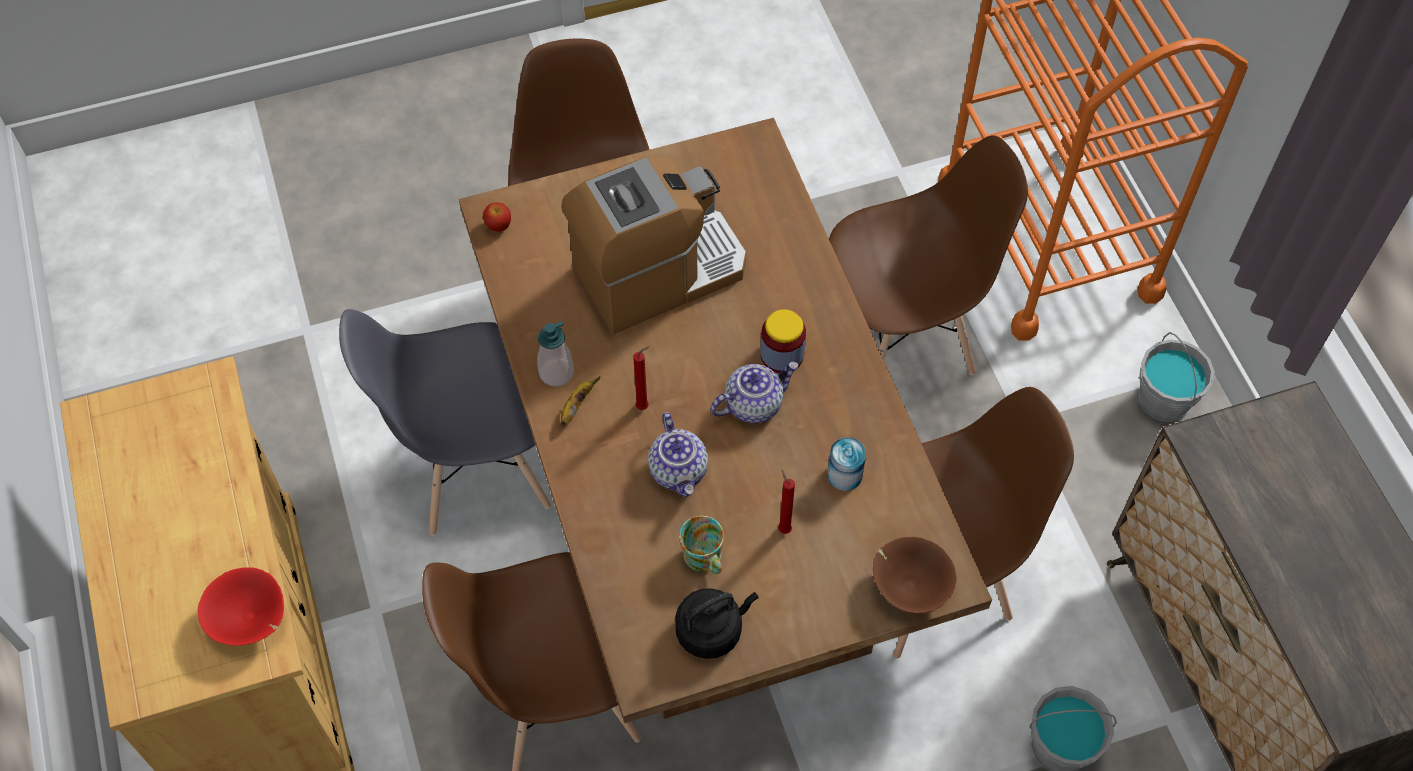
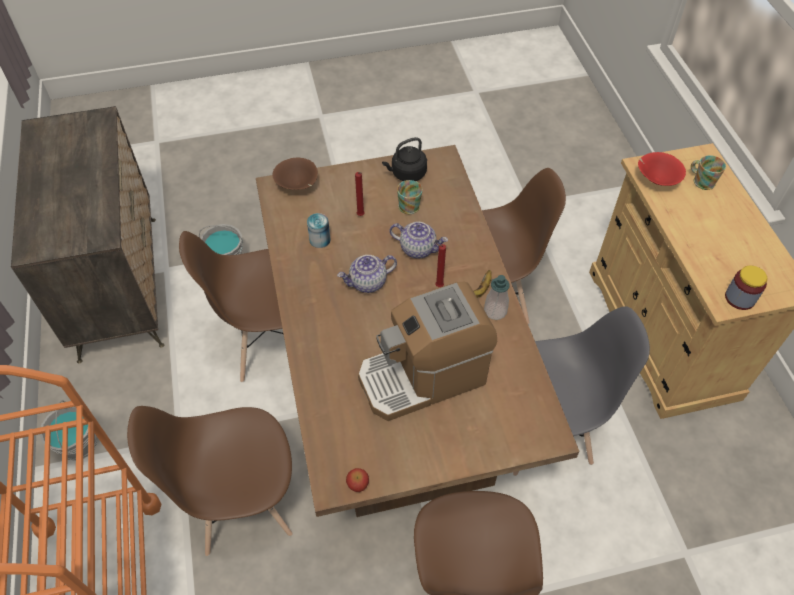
camera: 175 degrees left, 5 degrees down
apple [483,202,511,232] -> apple moved to [346,468,369,492]
teapot [648,412,708,497] -> teapot turned 120 degrees clockwise [389,222,448,259]
jar [760,309,806,373] -> jar moved to [725,266,767,310]
none -> mug [691,155,726,190]

